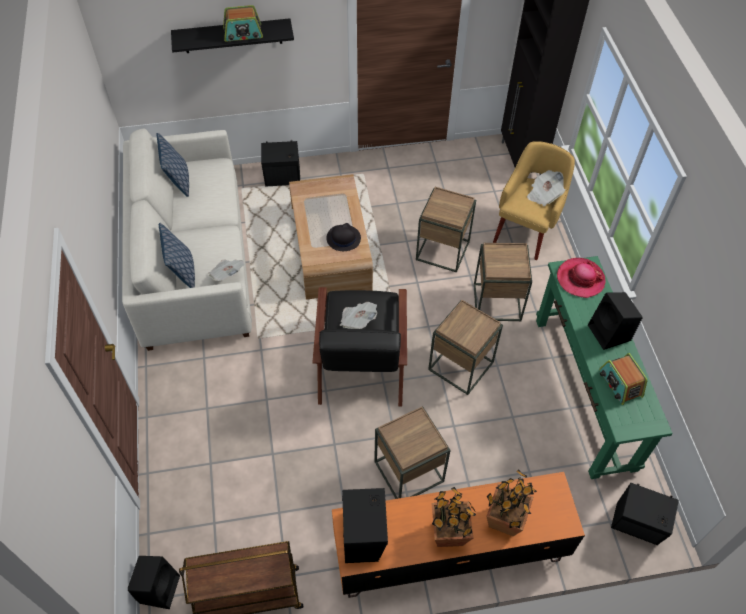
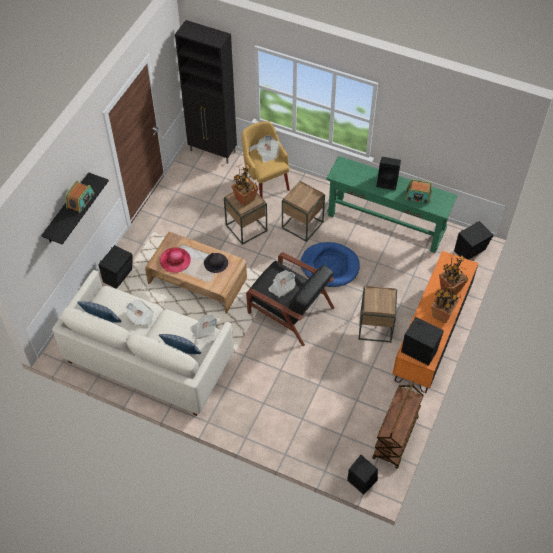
camera: 55 degrees left, 0 degrees up
brown side table [428,300,503,395] -> blue dog bed [301,242,360,287]
hat [557,258,606,298] -> hat moved to [160,247,191,273]
none -> newspaper [126,300,154,326]
none -> potted plant [231,164,259,206]

